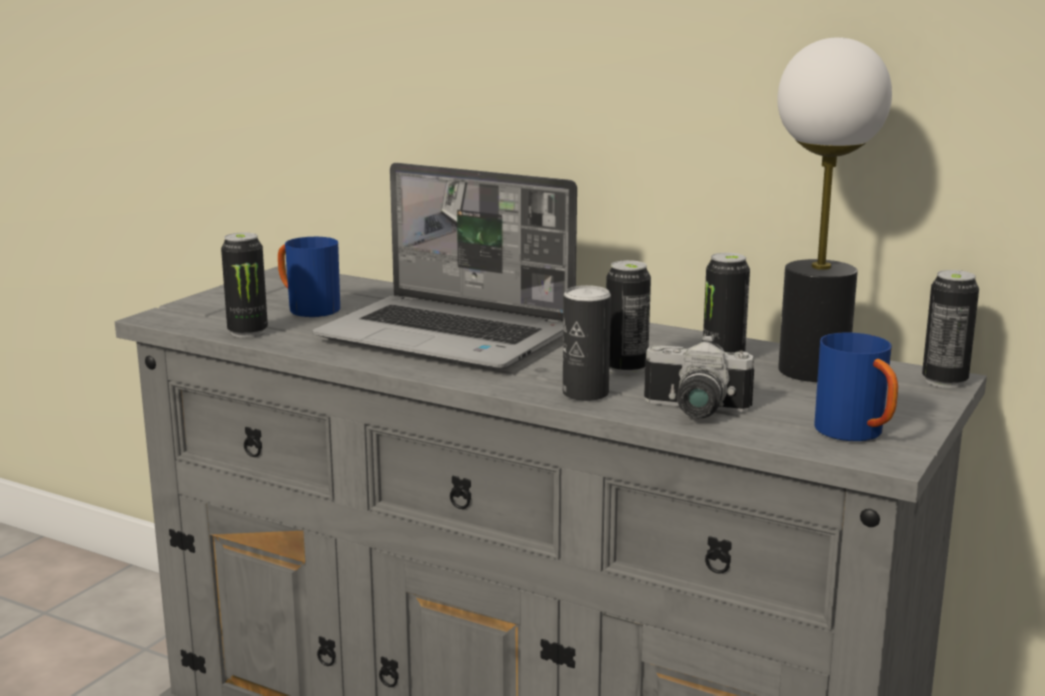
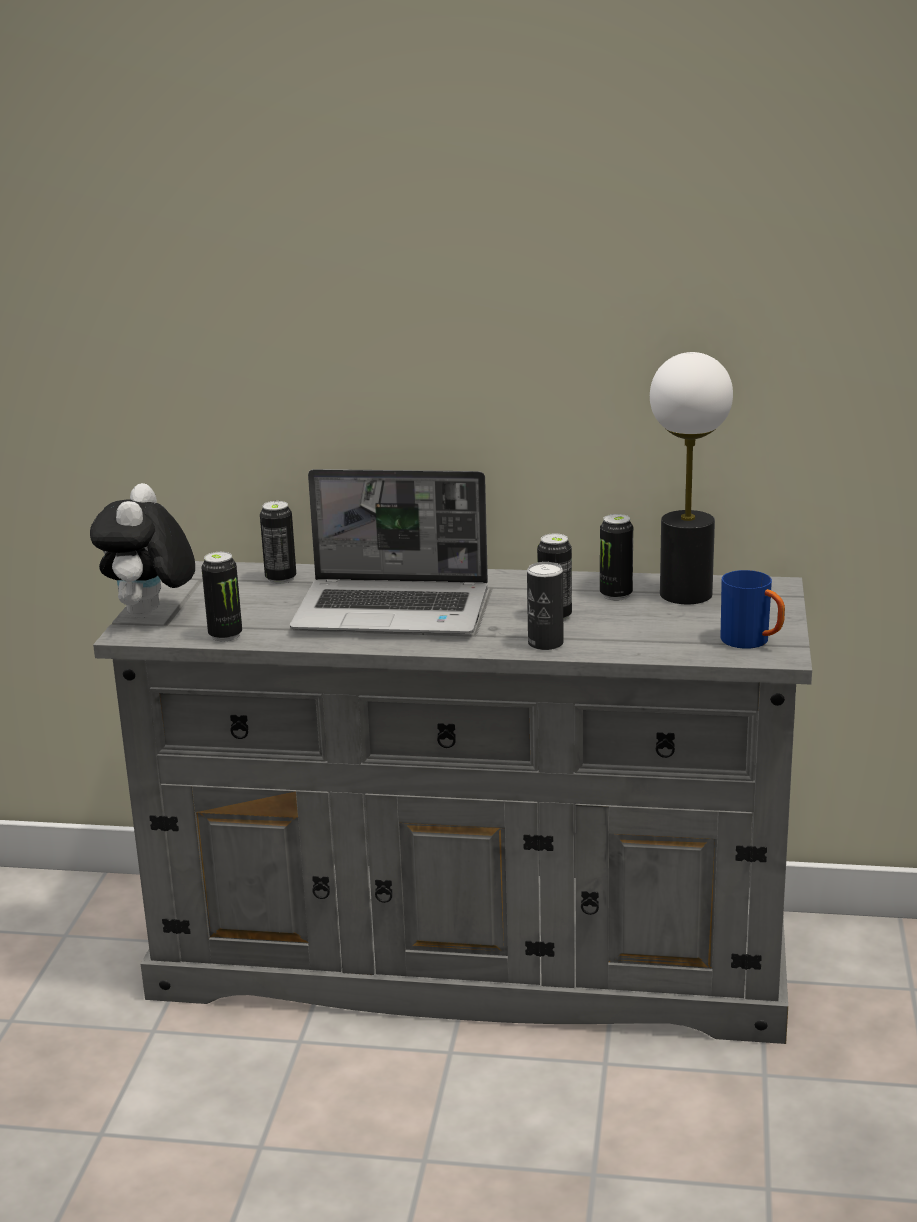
camera: 20 degrees left, 5 degrees up
blue mug [278,237,340,317] -> none
camera [644,334,754,418] -> none
can [922,270,979,388] -> can moved to [260,501,296,584]
none -> plush toy [90,483,195,618]

